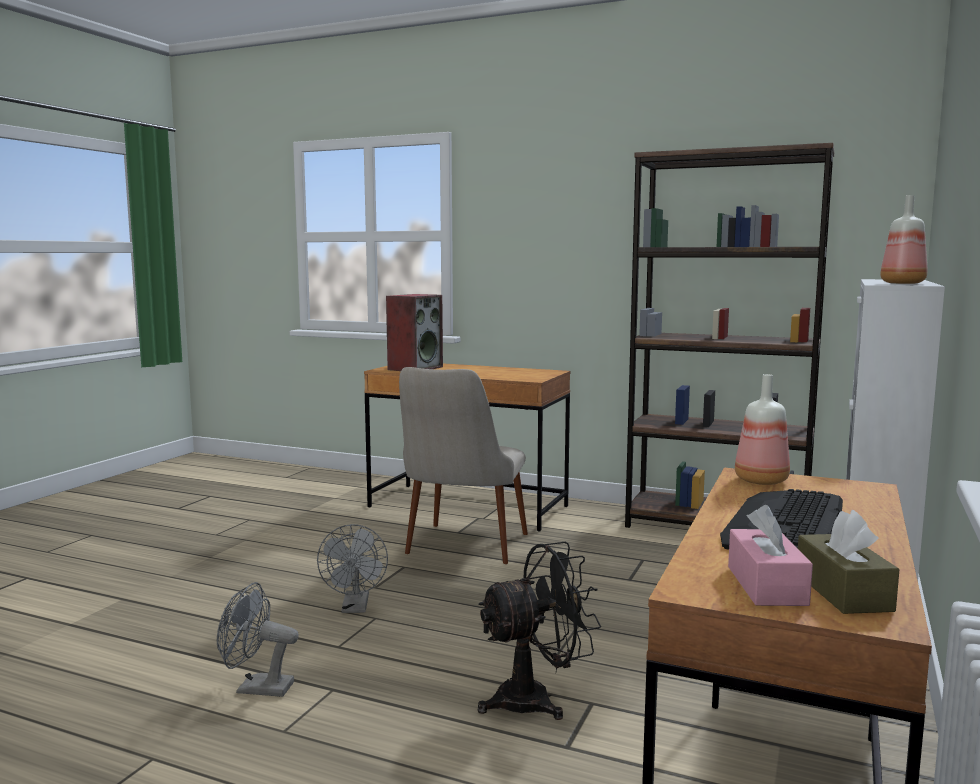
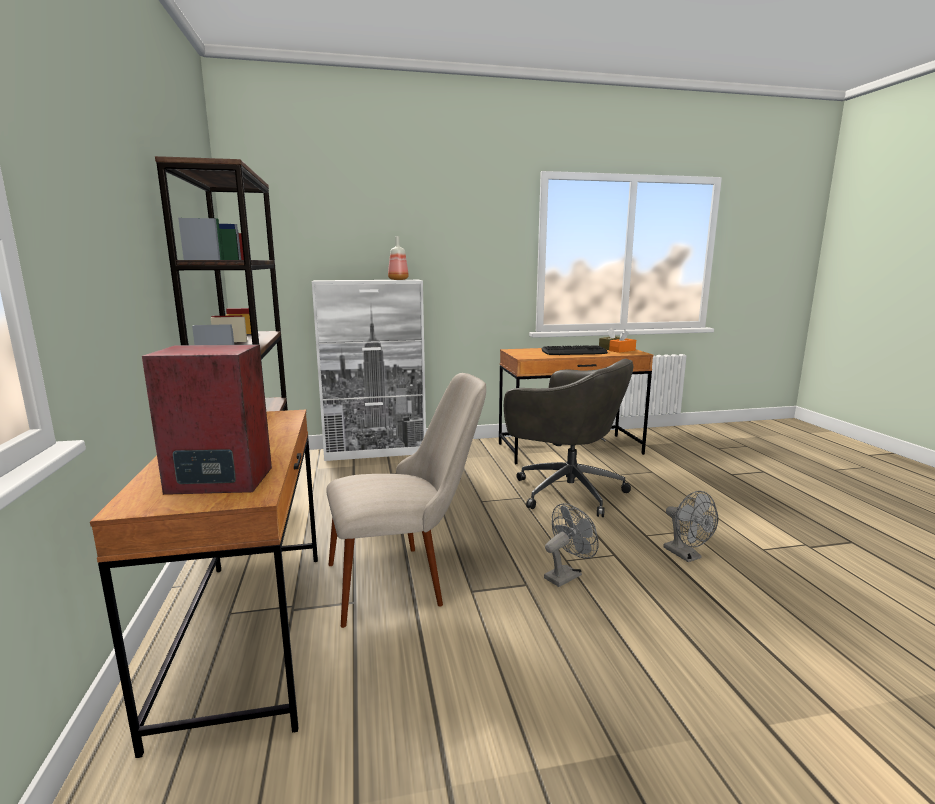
camera: 125 degrees left, 5 degrees up
black fan [478,541,601,720] -> grey office chair [504,359,634,517]
pink tissue box [728,505,813,606] -> orange tissue box [609,330,636,353]
bottle [735,374,790,485] -> none

